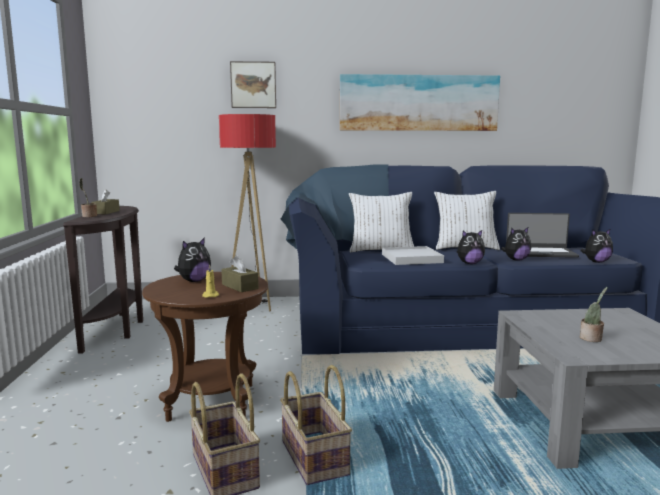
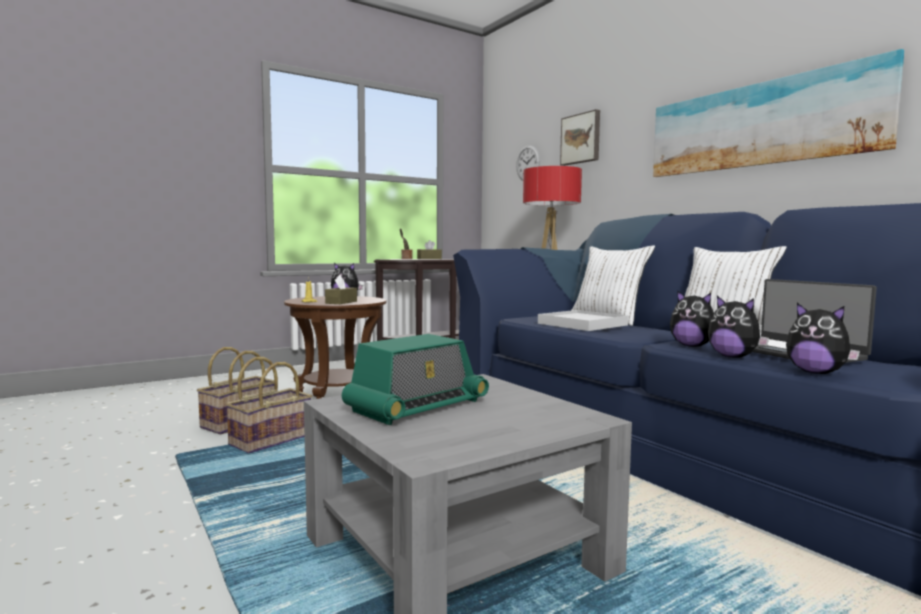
camera: 60 degrees right, 5 degrees down
plush toy [457,230,485,264] -> plush toy moved to [708,296,769,358]
potted plant [580,287,608,342] -> radio [342,334,489,425]
none -> wall clock [516,145,540,181]

